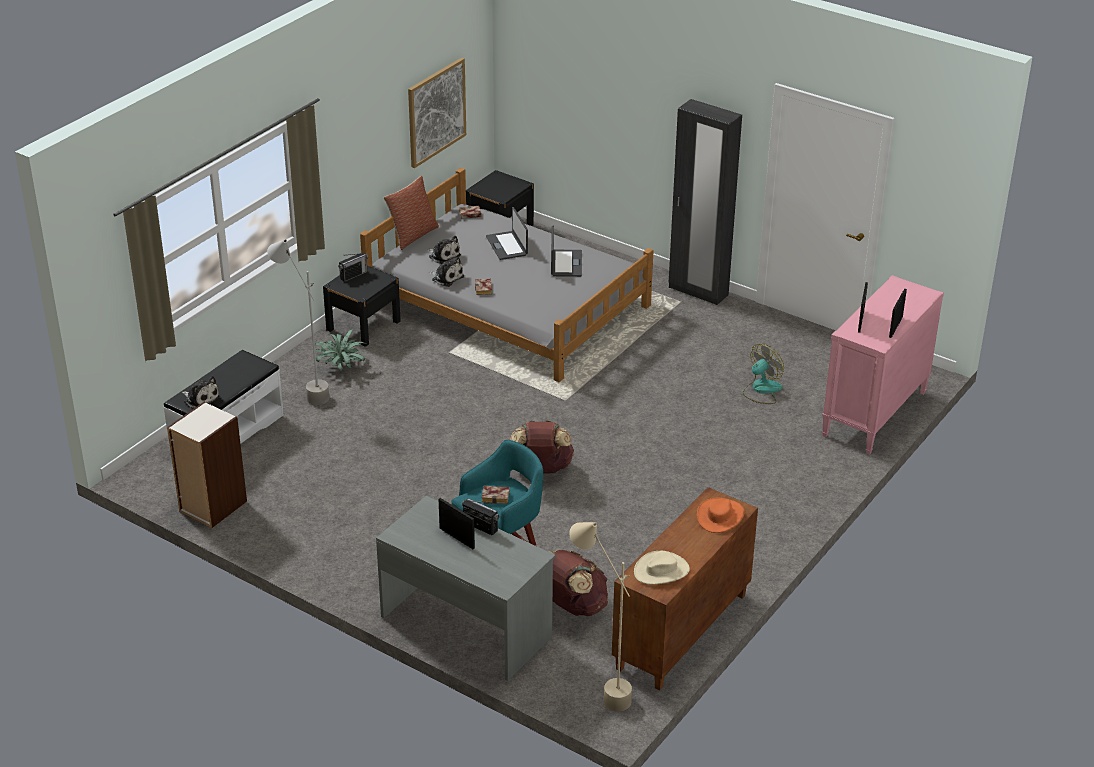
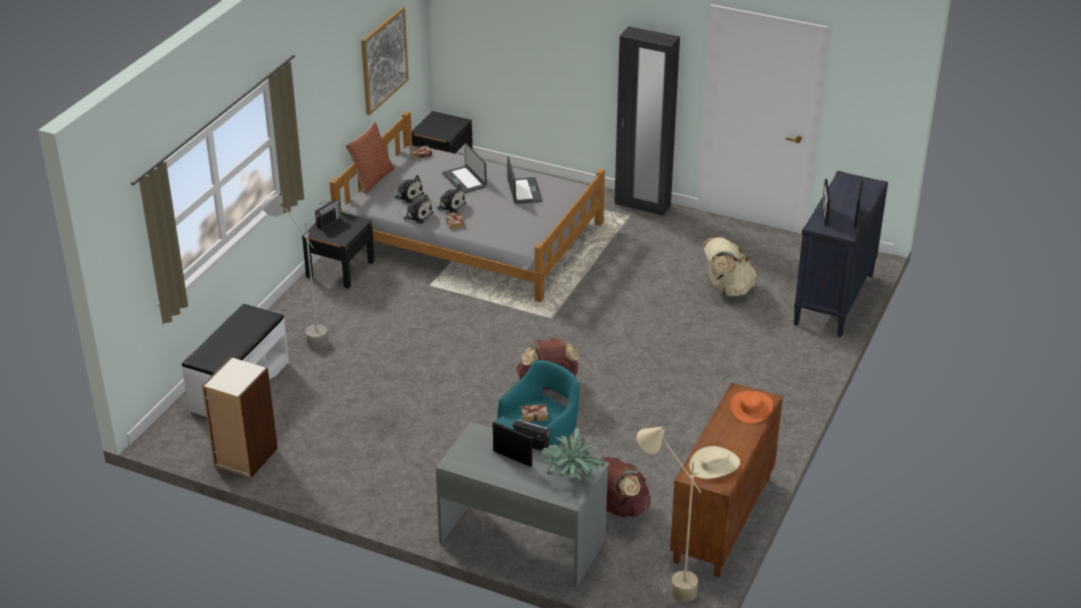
camera: 10 degrees left, 0 degrees up
plush toy [182,376,220,409] -> plush toy moved to [431,185,466,213]
potted plant [315,329,367,371] -> potted plant moved to [540,428,604,483]
fan [743,344,784,404] -> beige backpack [703,238,757,296]
pink dresser [822,275,944,455] -> black dresser [793,171,888,337]

